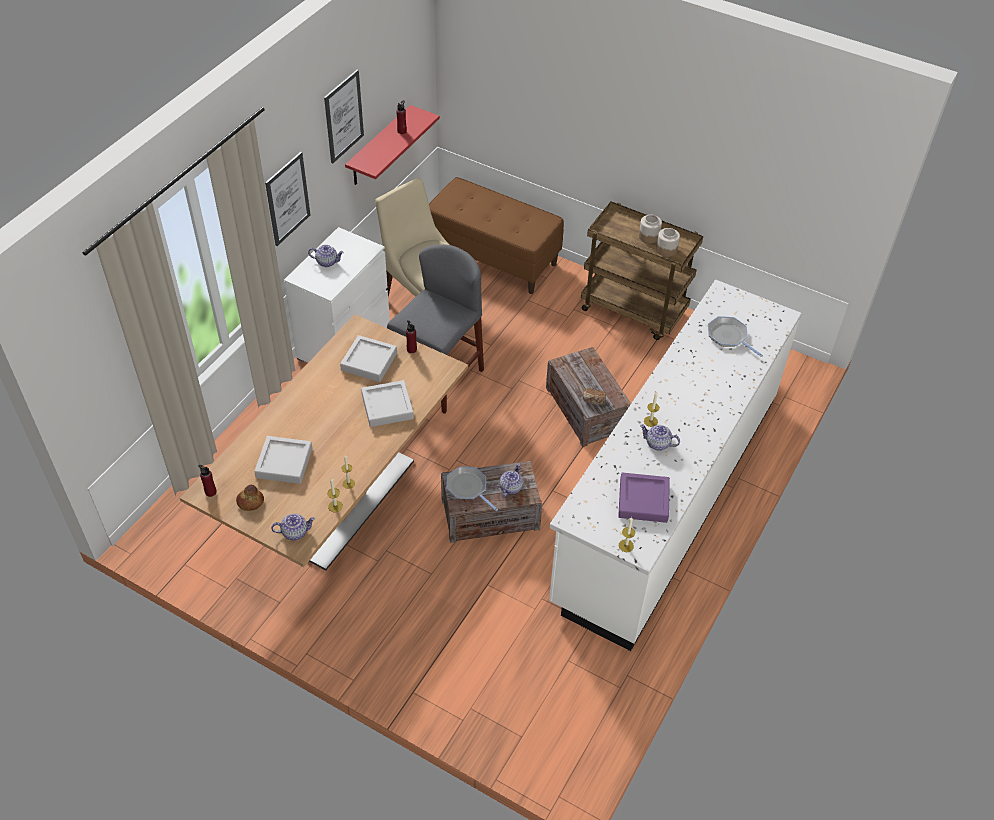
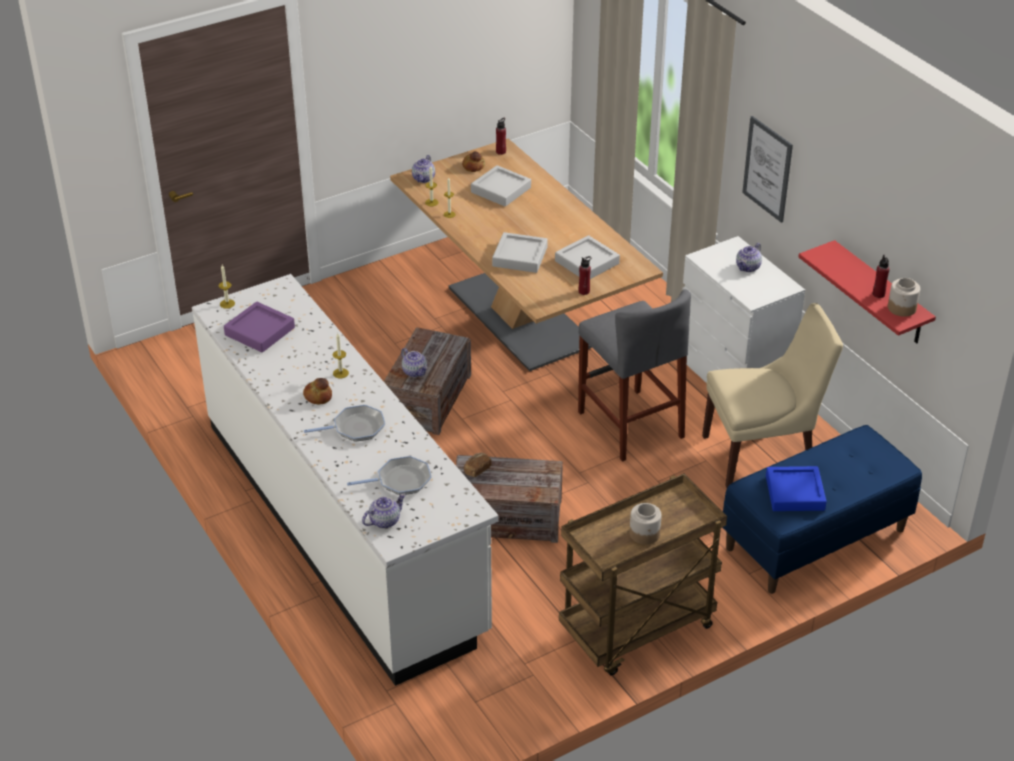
camera: 120 degrees right, 10 degrees down
picture [324,70,364,164] -> none
brown bench [429,177,564,294] -> blue bench [722,425,922,594]
frying pan [446,466,498,511] -> frying pan moved to [304,405,385,442]
teapot [640,424,680,450] -> teapot moved to [362,493,406,528]
jar [656,228,680,257] -> jar moved to [888,278,920,317]
none -> bread [303,378,332,404]
none -> blue tray [766,466,827,511]

